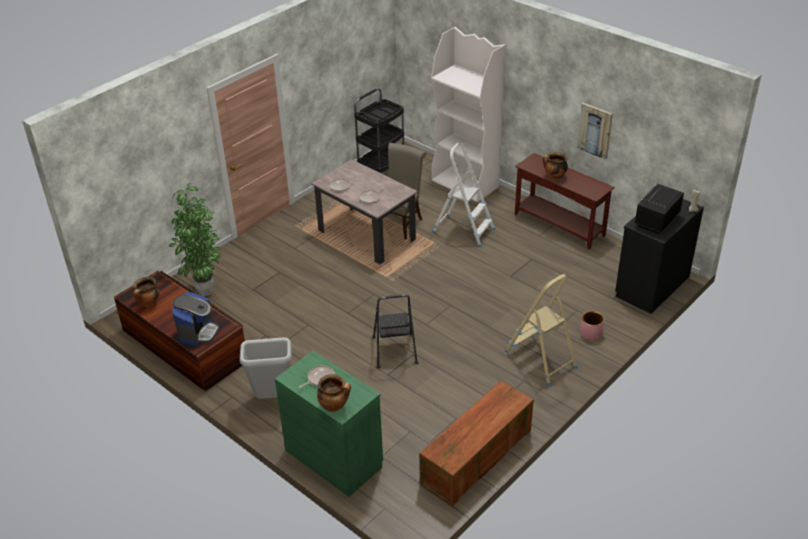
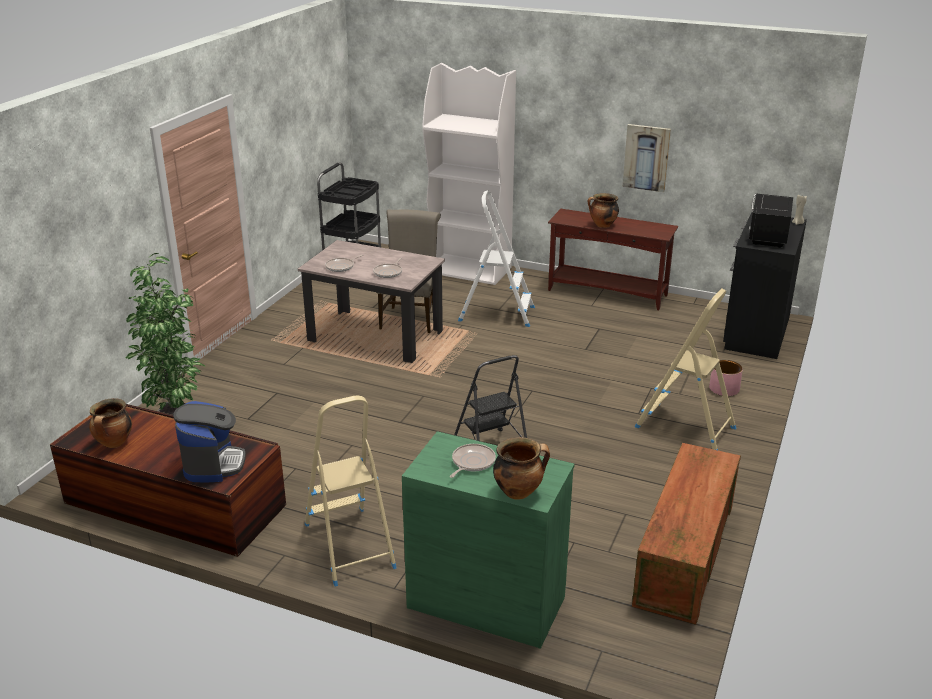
camera: 20 degrees left, 10 degrees down
grey trash can [240,337,292,399] -> beige step ladder [305,396,397,587]

